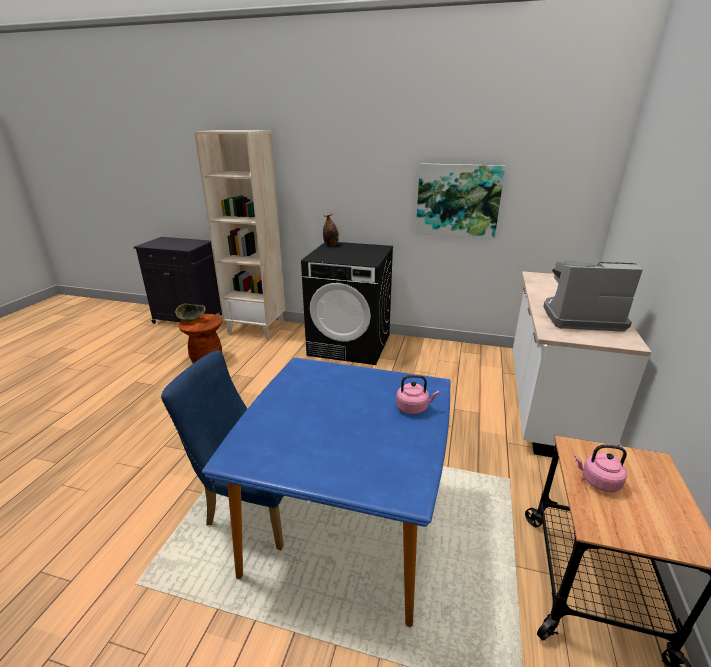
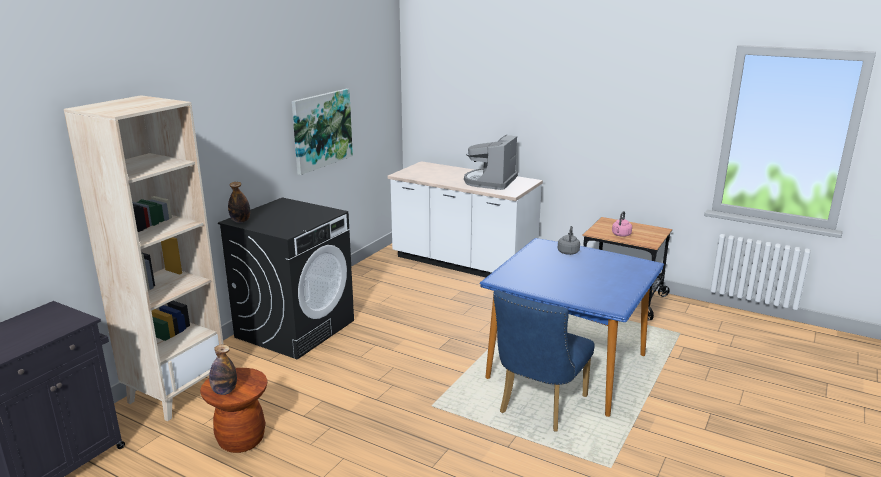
camera: 75 degrees left, 5 degrees down
bowl [175,304,206,322] -> bottle [209,344,237,395]
pink kettle [396,375,439,414] -> grey kettle [558,226,580,255]

